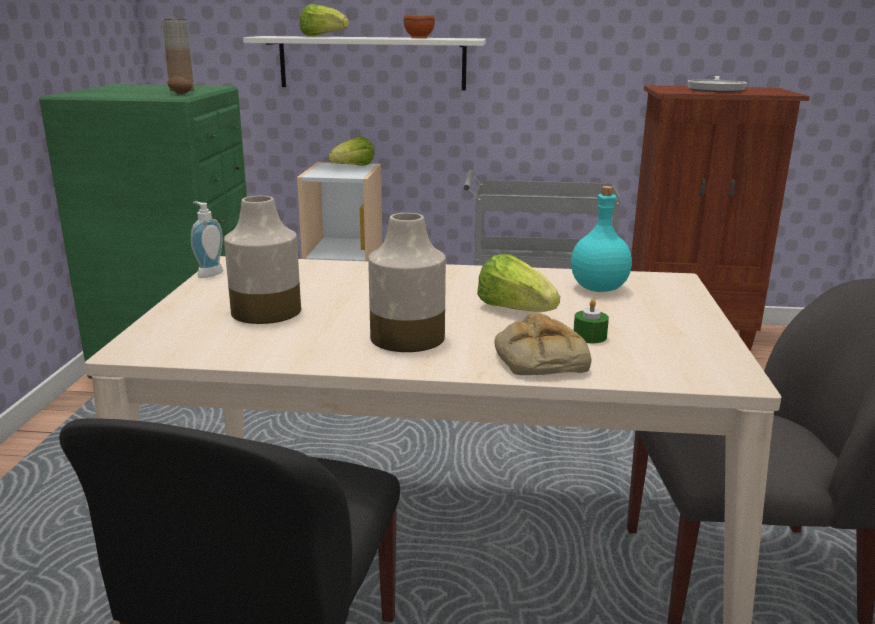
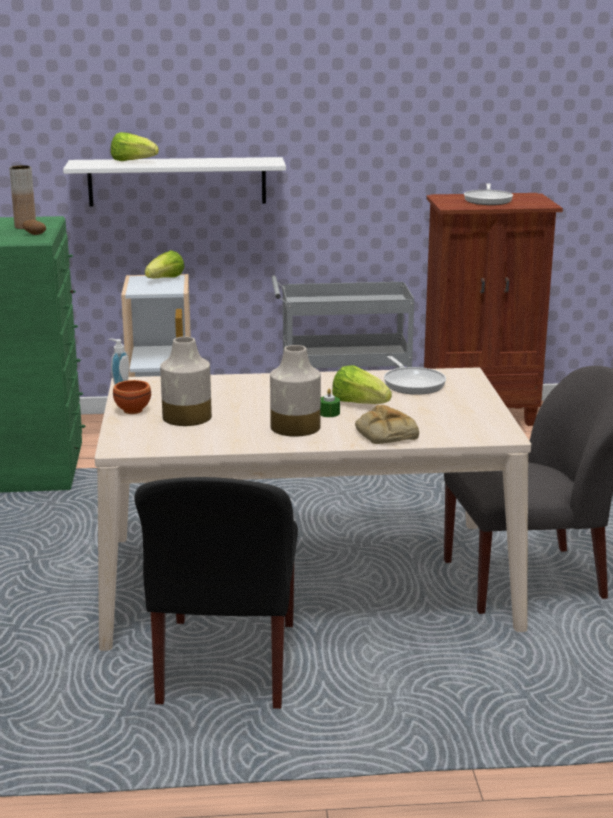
camera: 10 degrees left, 0 degrees up
brown bowl [403,15,435,38] -> brown bowl moved to [113,380,151,414]
turquoise bottle [571,186,632,292] -> frying pan [384,356,446,395]
green candle [573,299,609,343] -> green candle moved to [321,389,340,417]

